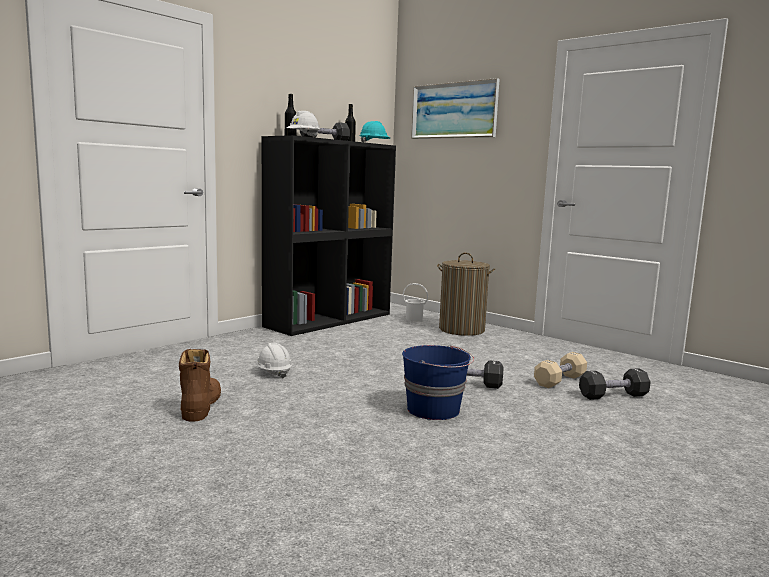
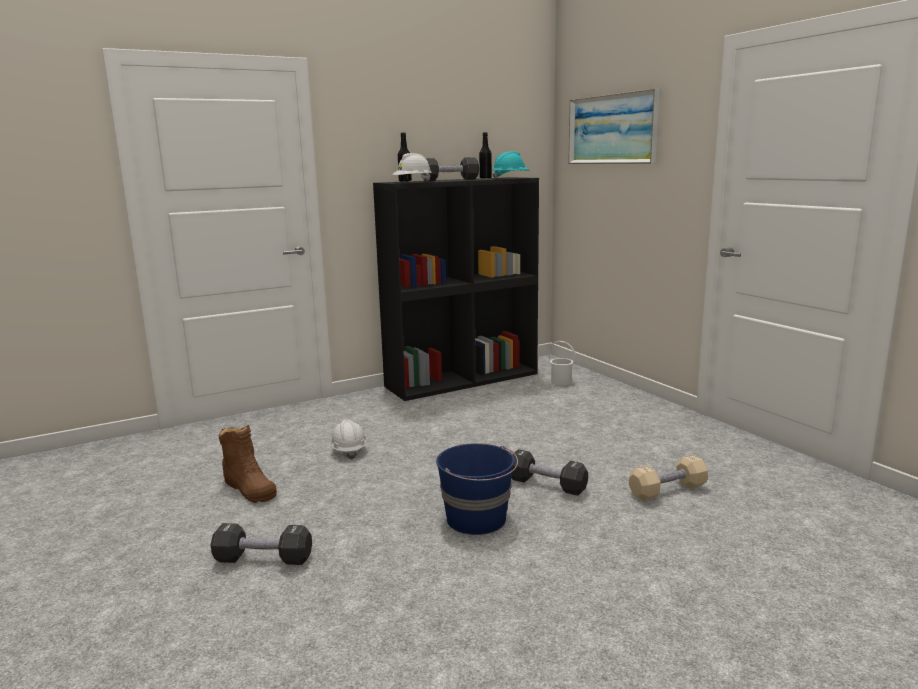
camera: 20 degrees right, 5 degrees up
brown boot [179,349,221,422] -> brown boot turned 120 degrees clockwise [219,425,277,503]
laundry basket [437,253,495,336] -> none
black dumbbell [579,368,651,400] -> black dumbbell moved to [211,523,312,565]

